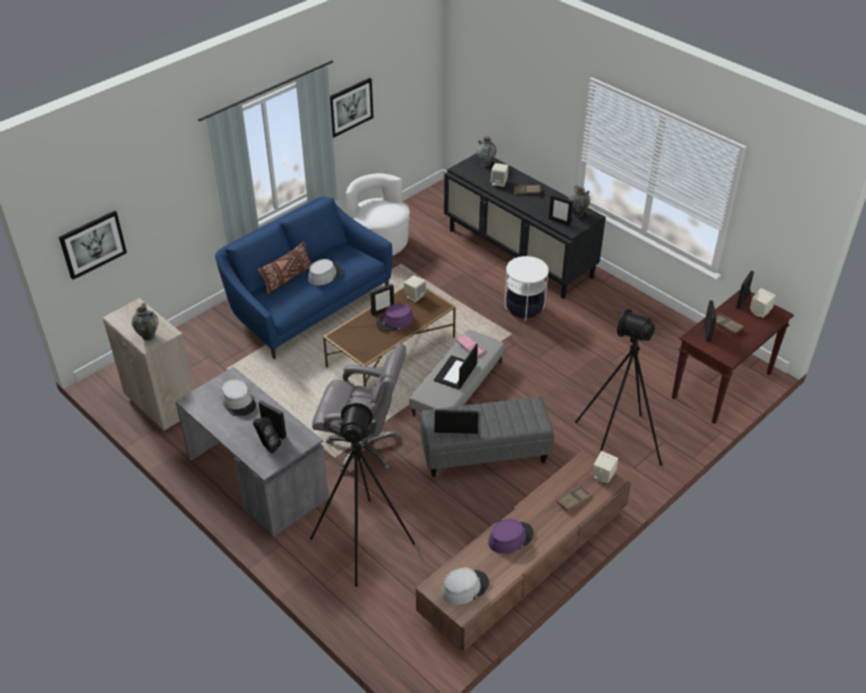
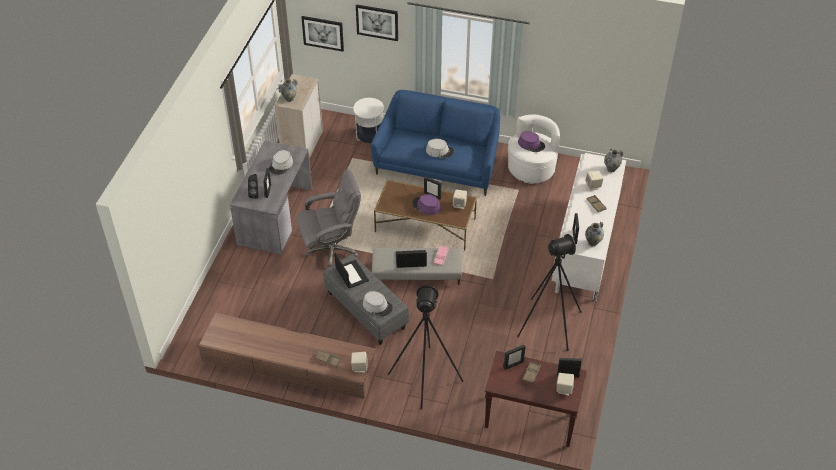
camera: 60 degrees right, 5 degrees up
brown pillow [258,241,312,294] -> none
black floor lamp [310,403,416,587] -> black floor lamp moved to [517,234,582,351]
grey office chair [312,343,406,472] -> grey office chair turned 90 degrees counterclockwise [297,169,361,267]
picture [330,78,373,138] -> picture moved to [356,4,398,41]
grey hat [441,568,489,605] -> grey hat moved to [363,291,393,316]
black cabinet [444,153,606,299] -> white cabinet [552,153,626,301]
purple hat [488,519,534,554] -> purple hat moved to [518,131,545,152]
white side table [504,256,549,321] -> white side table moved to [353,98,384,143]

